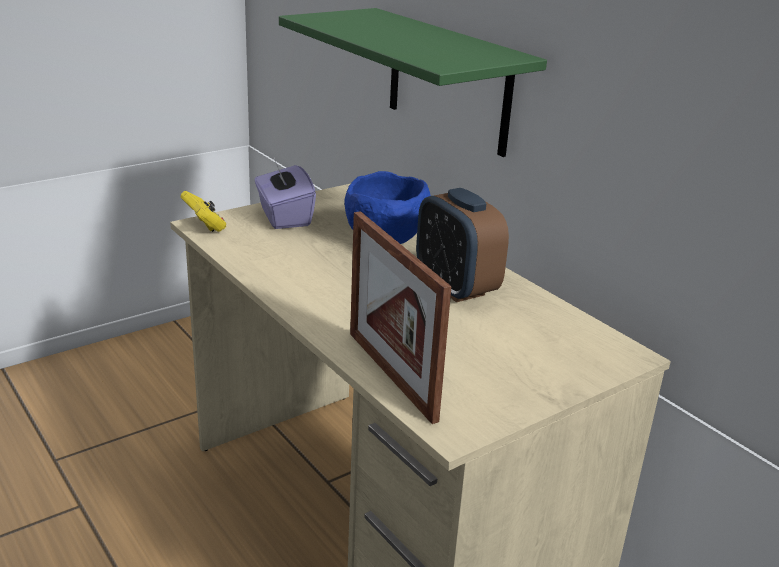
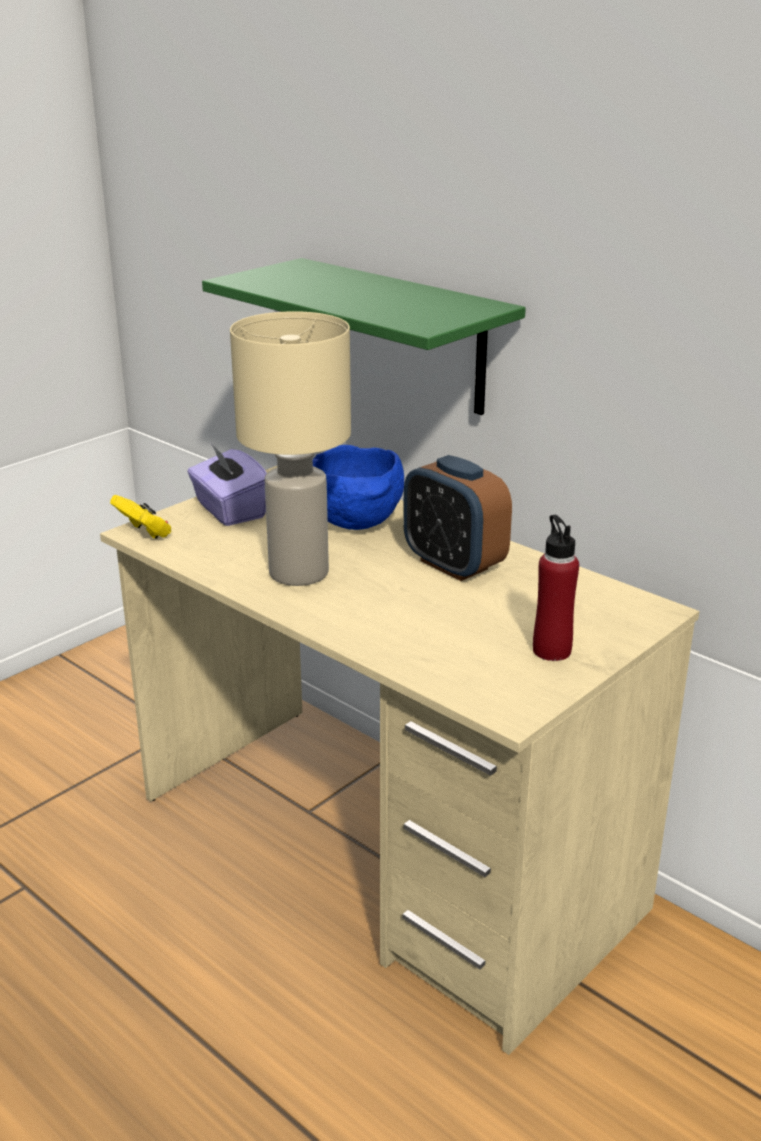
camera: 10 degrees left, 0 degrees up
picture frame [350,211,452,424] -> none
none -> beige table lamp [230,311,351,586]
none -> red bottle [533,515,579,661]

